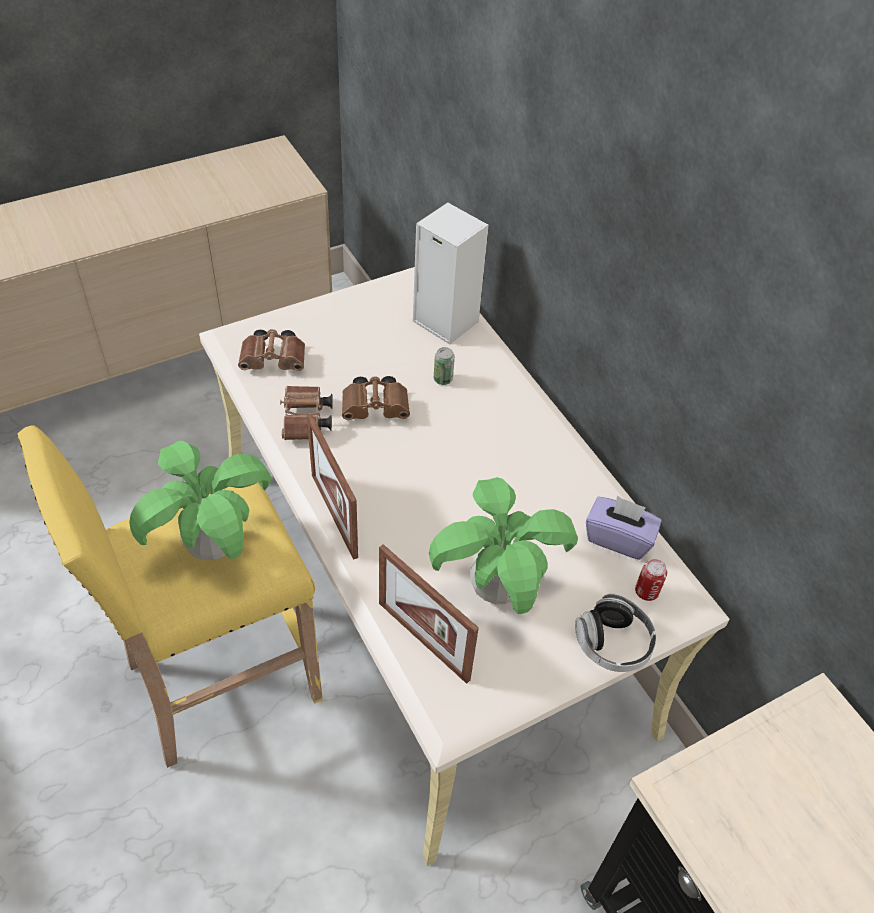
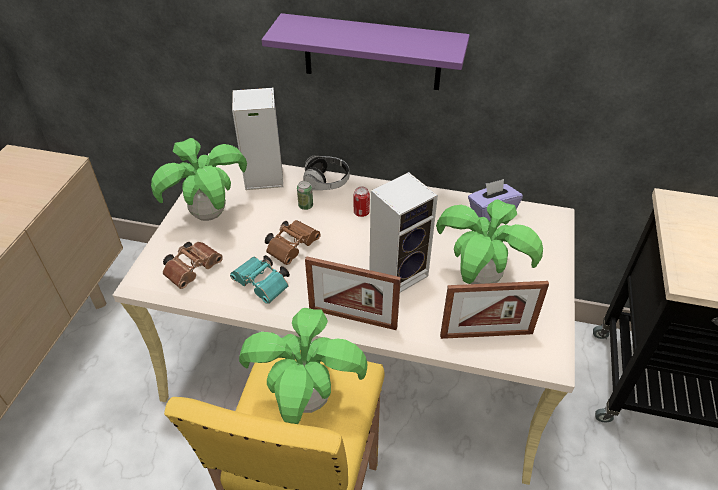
camera: 45 degrees left, 5 degrees down
brown binoculars [280,386,333,440] -> turquoise binoculars [230,255,290,304]
headphones [575,594,657,672] -> headphones moved to [303,156,349,190]
can [635,559,667,601] -> can moved to [354,186,370,217]
none -> potted plant [151,138,247,221]
none -> purple shelf [262,13,470,90]
none -> speaker [369,172,438,293]

